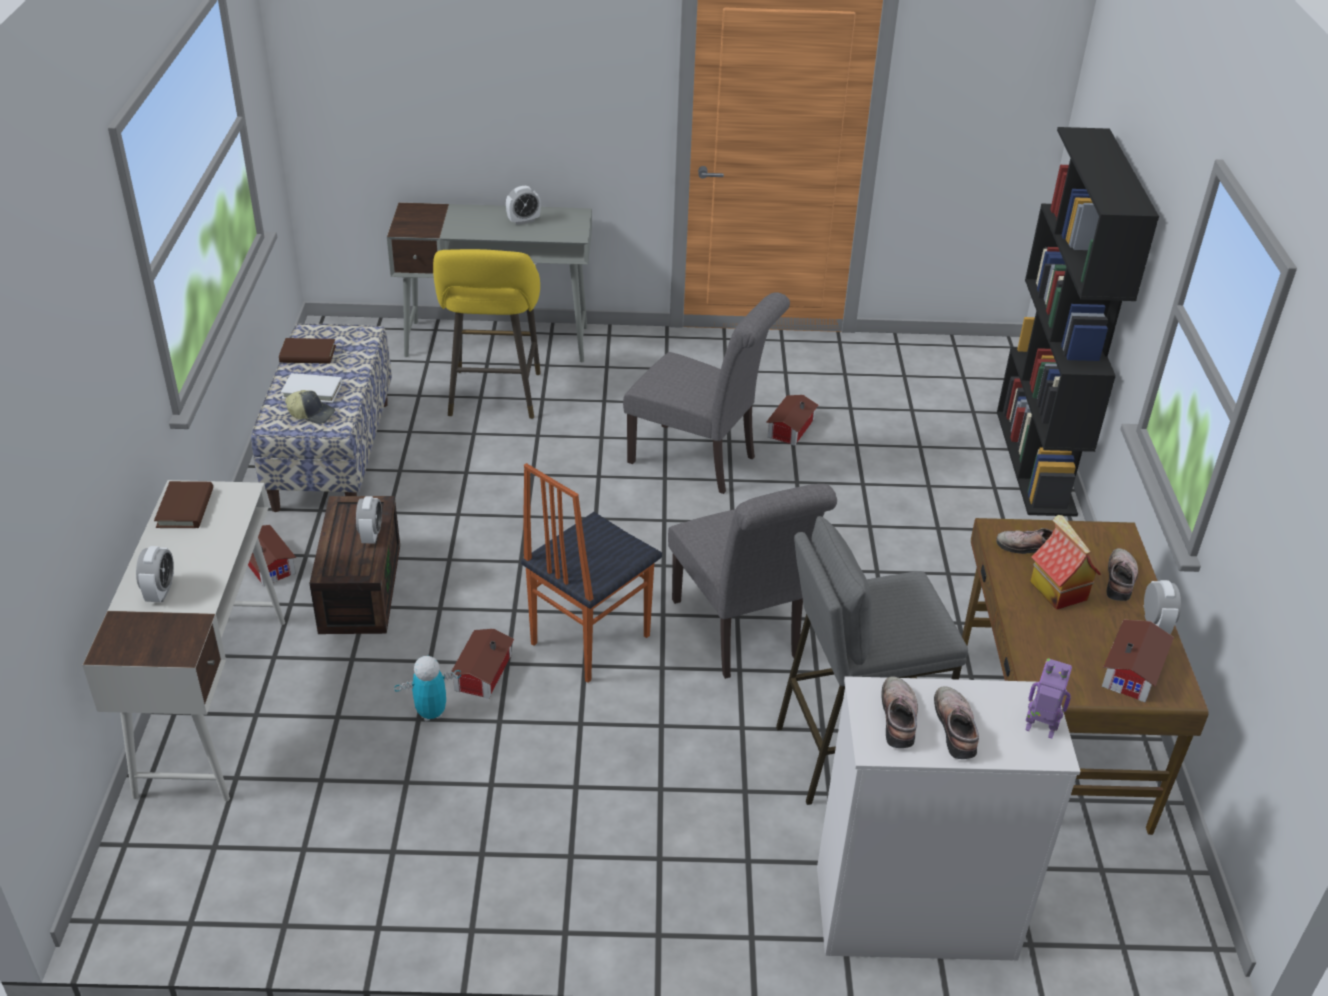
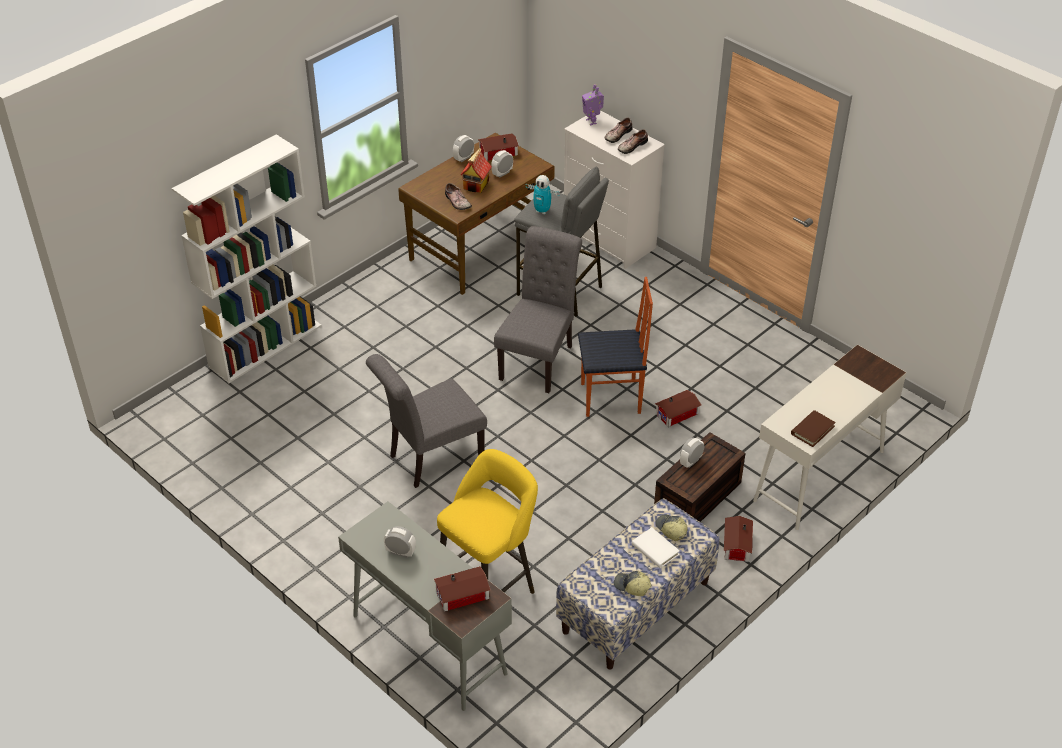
camera: 135 degrees left, 5 degrees up
alarm clock [136,546,174,602] -> alarm clock moved to [491,150,513,178]
brown book [279,338,336,364] -> cap [614,571,652,596]
toy robot [394,656,461,722] -> toy robot moved to [526,175,560,214]
grey chair [623,292,790,494] -> grey chair turned 105 degrees counterclockwise [366,354,487,488]
toy house [766,395,818,446] -> toy house moved to [434,566,490,612]
black bookcase [997,127,1159,516] -> white bookcase [172,134,322,383]
shoe [1107,548,1138,601] -> none

